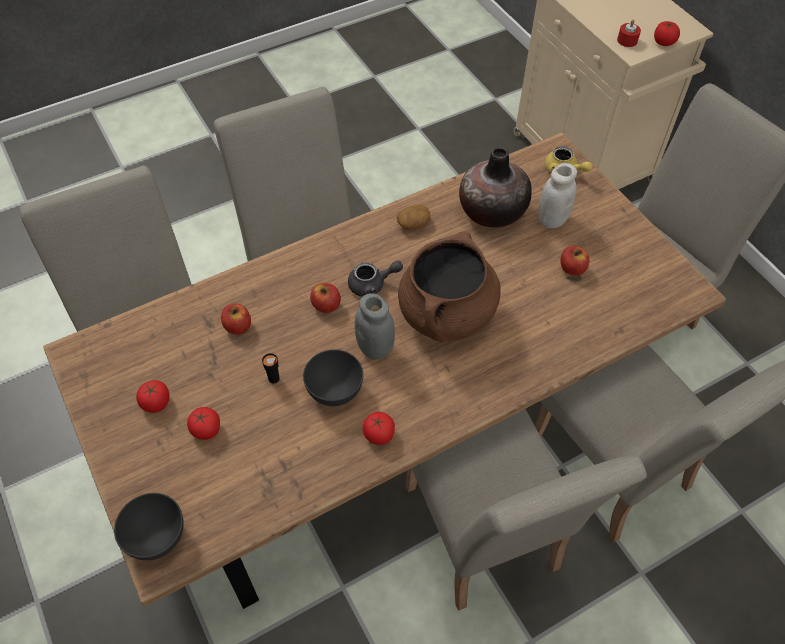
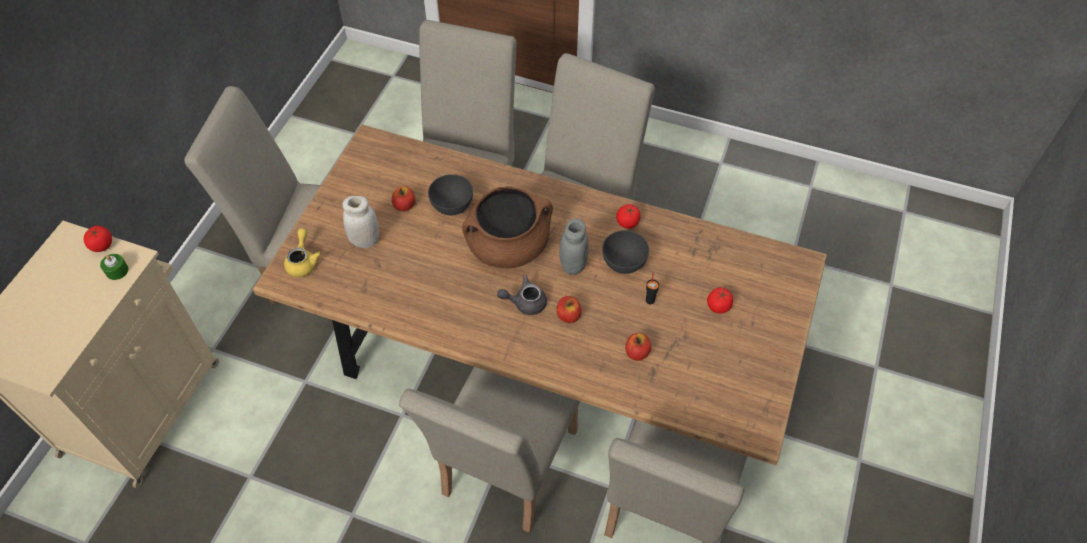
camera: 130 degrees left, 0 degrees up
grey bowl [114,493,184,560] -> grey bowl moved to [428,174,473,215]
tomato [136,380,169,413] -> none
grey teapot [348,261,403,297] -> grey teapot turned 45 degrees counterclockwise [497,275,547,315]
potato [397,205,430,229] -> none
vase [459,148,532,228] -> none
red candle [617,19,641,47] -> green candle [100,254,128,280]

